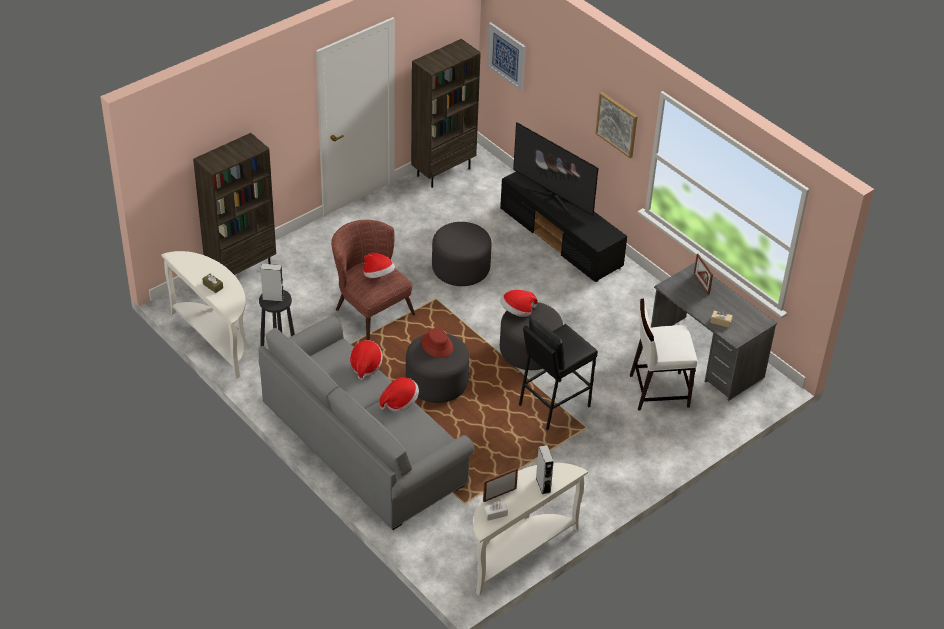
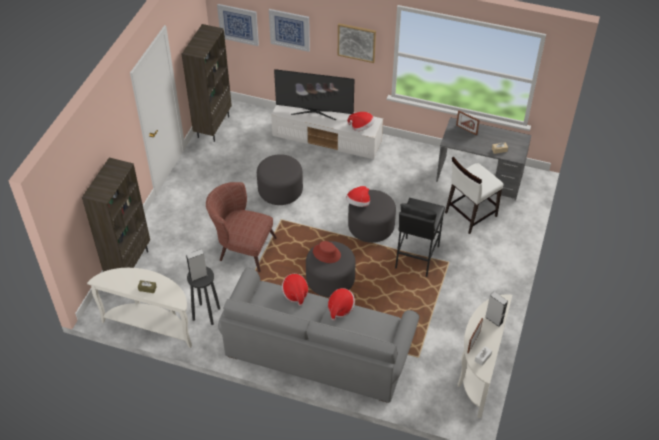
camera: 30 degrees left, 5 degrees up
hat [363,253,395,278] -> hat moved to [347,112,375,131]
black tv stand [500,171,627,282] -> white tv stand [271,105,383,159]
none -> picture [269,9,310,52]

